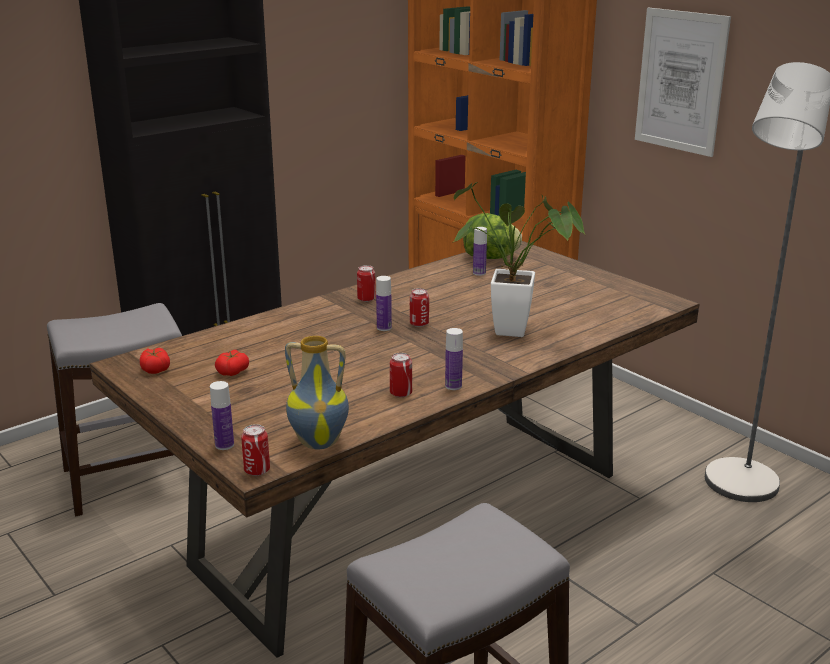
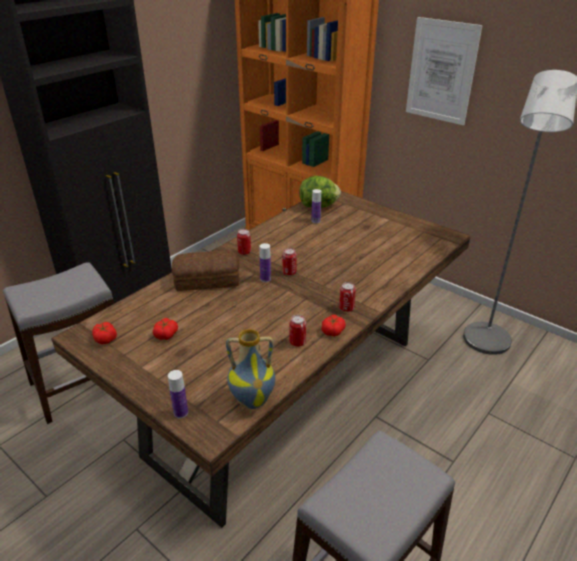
camera: 10 degrees left, 10 degrees up
can [241,424,270,476] -> can moved to [339,282,356,312]
bottle [445,328,463,390] -> tomato [321,315,346,336]
potted plant [452,182,585,337] -> none
none -> bread [172,250,240,291]

